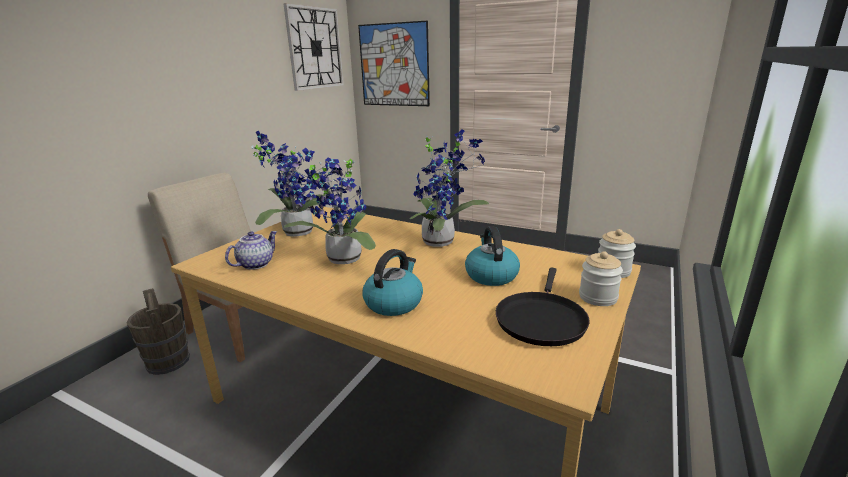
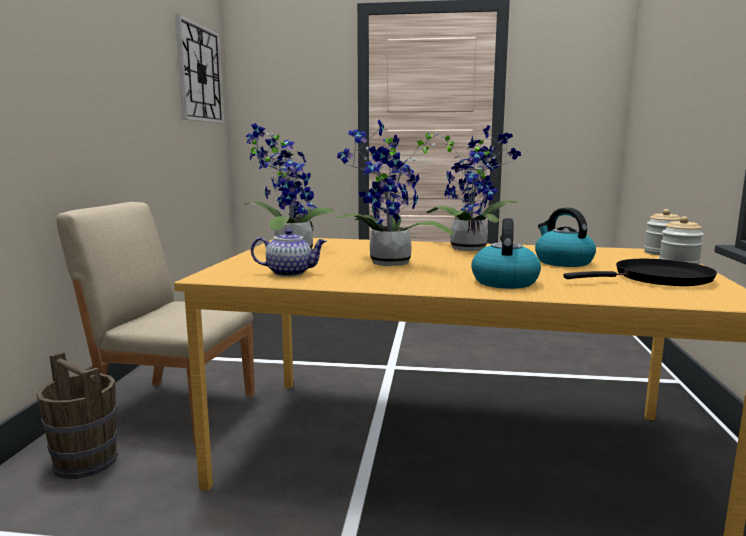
camera: 20 degrees left, 10 degrees down
teapot [225,231,277,270] -> teapot turned 75 degrees clockwise [251,229,327,277]
picture [358,21,430,106] -> none
black frying pan [496,268,590,346] -> black frying pan turned 105 degrees counterclockwise [564,259,717,286]

